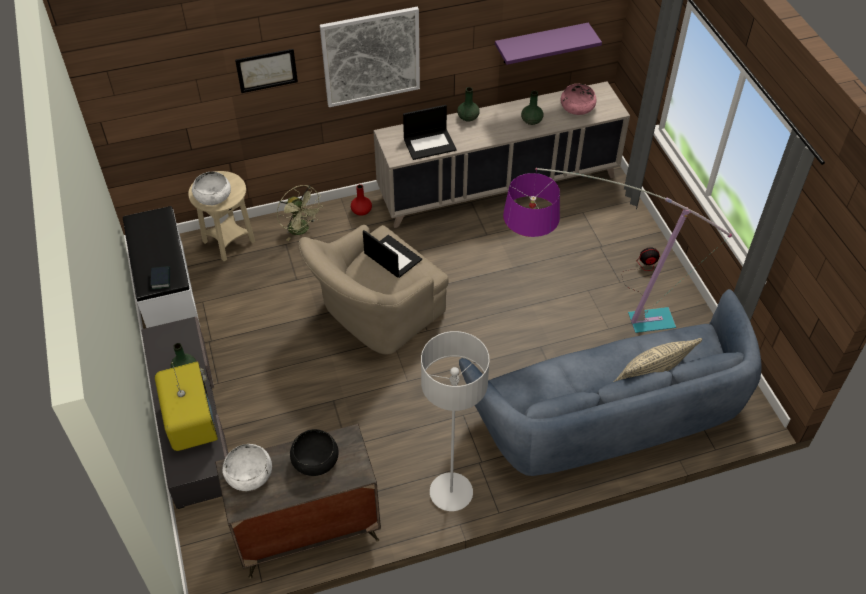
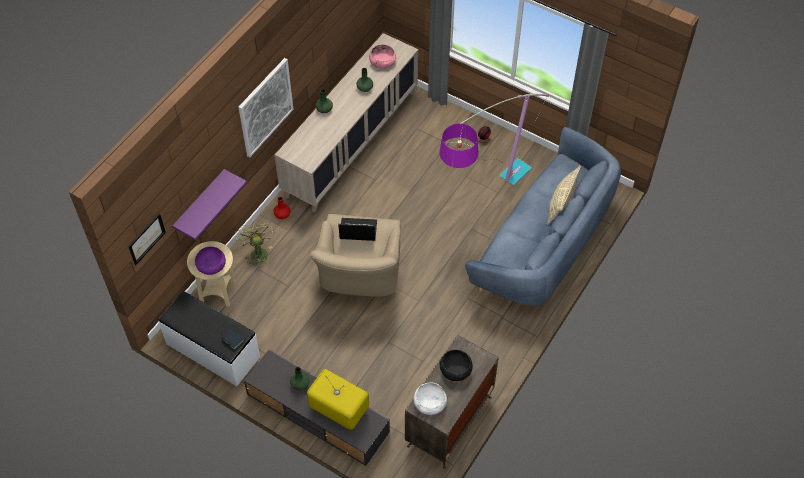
camera: 40 degrees left, 5 degrees up
white bowl [192,172,231,206] -> purple bowl [195,246,226,275]
picture [235,49,298,93] -> picture moved to [128,213,166,265]
green fan [277,185,324,241] -> green fan turned 120 degrees counterclockwise [235,220,274,268]
laptop [403,105,456,160] -> none
grey floor lamp [421,331,490,511] -> none
purple shelf [495,23,602,65] -> purple shelf moved to [172,169,247,240]

